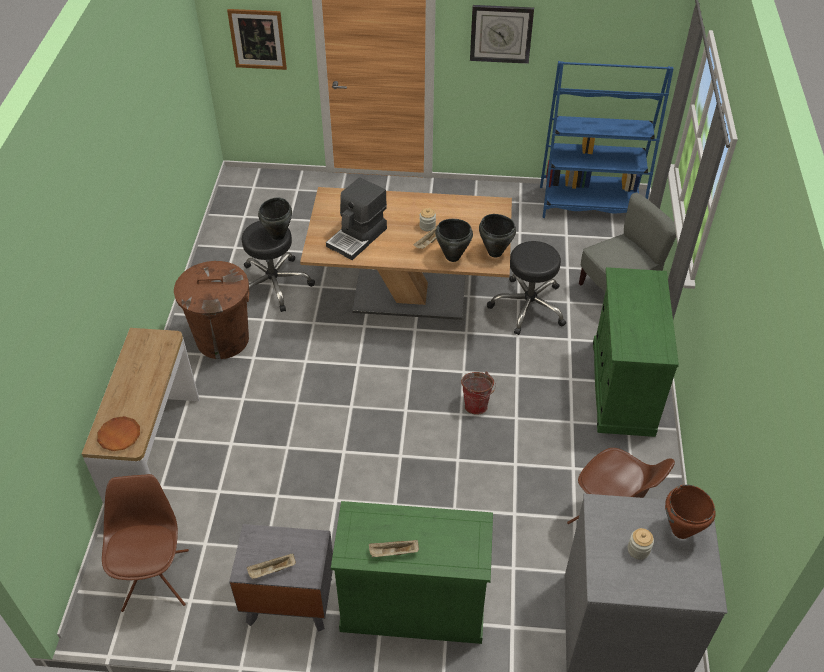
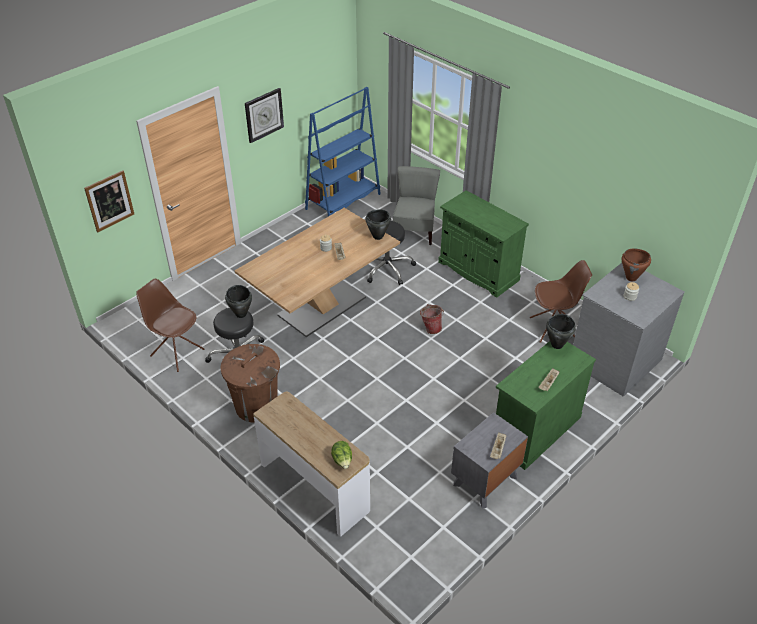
camera: 50 degrees left, 5 degrees down
brown plate [97,416,140,451] -> lettuce [331,441,352,469]
brown chair [102,474,189,612] -> brown chair moved to [136,279,204,372]
coffee machine [326,177,387,260] -> none
black cooking pot [435,219,473,262] -> black cooking pot moved to [546,314,576,349]

